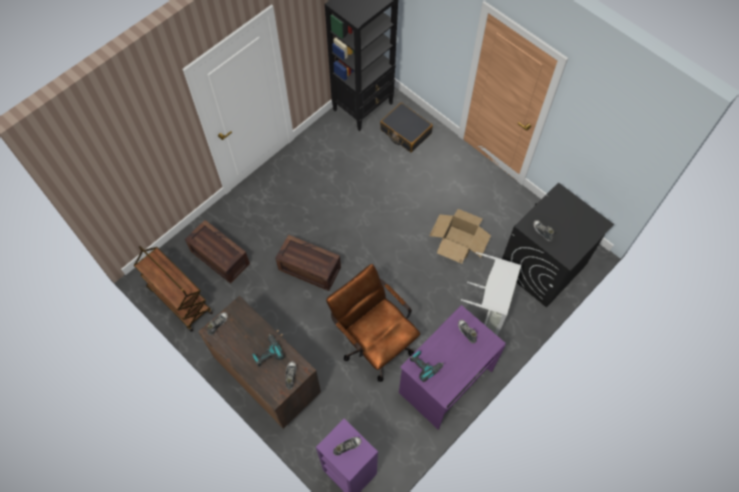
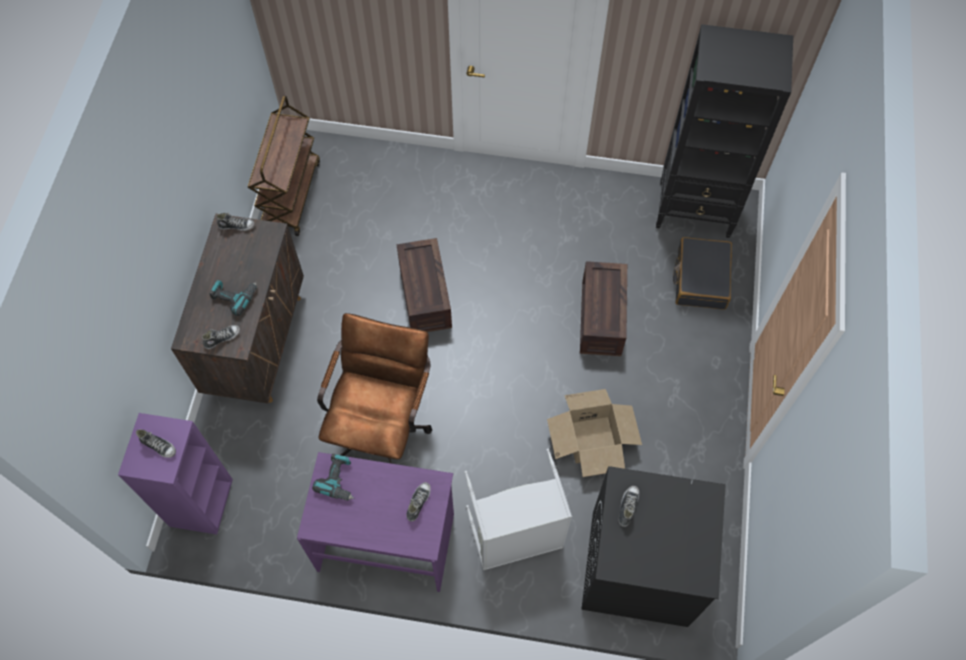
camera: 55 degrees right, 0 degrees up
crate [185,220,250,284] -> crate moved to [580,261,627,356]

